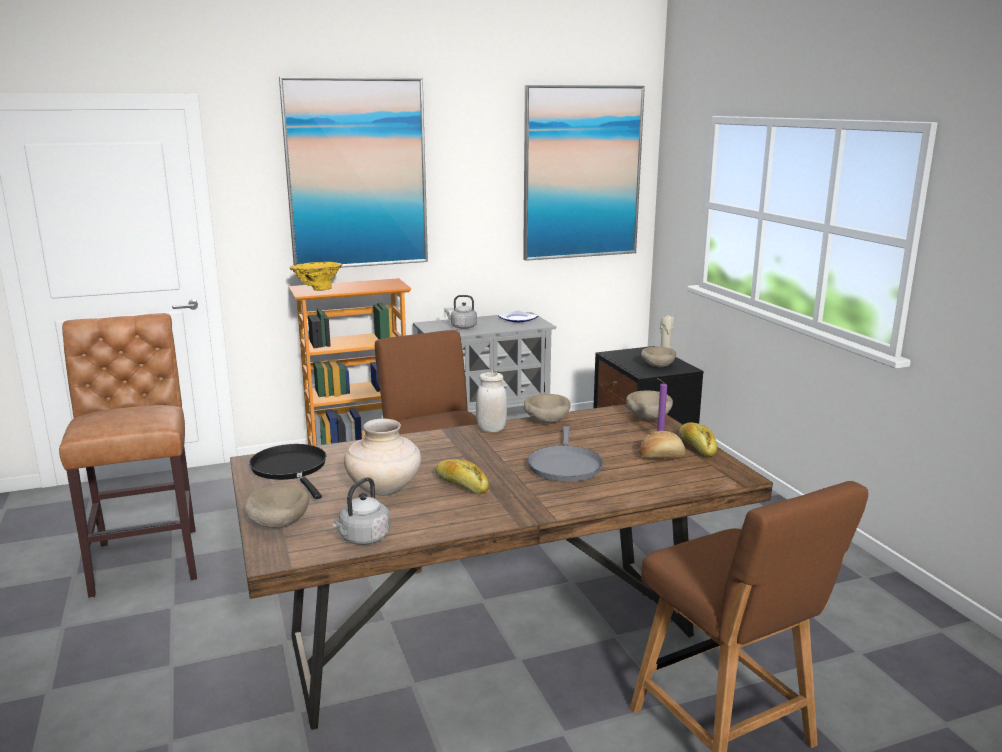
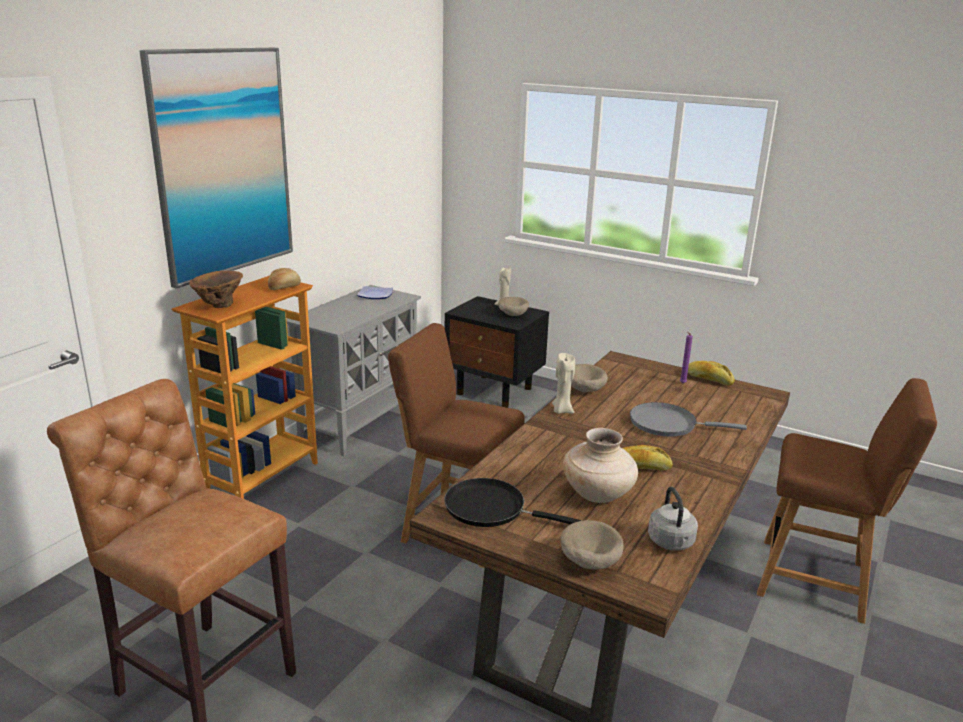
camera: 40 degrees left, 5 degrees up
yellow vase [290,262,342,291] -> brown vase [189,271,243,308]
grey kettle [444,295,477,329] -> none
white jar [476,372,507,432] -> beige candle [552,353,575,414]
picture [523,85,645,261] -> none
grey frying pan [528,426,603,482] -> grey frying pan turned 135 degrees clockwise [630,402,747,437]
beige bowl [626,391,673,419] -> none
bread [639,431,686,458] -> bread moved to [268,268,301,290]

